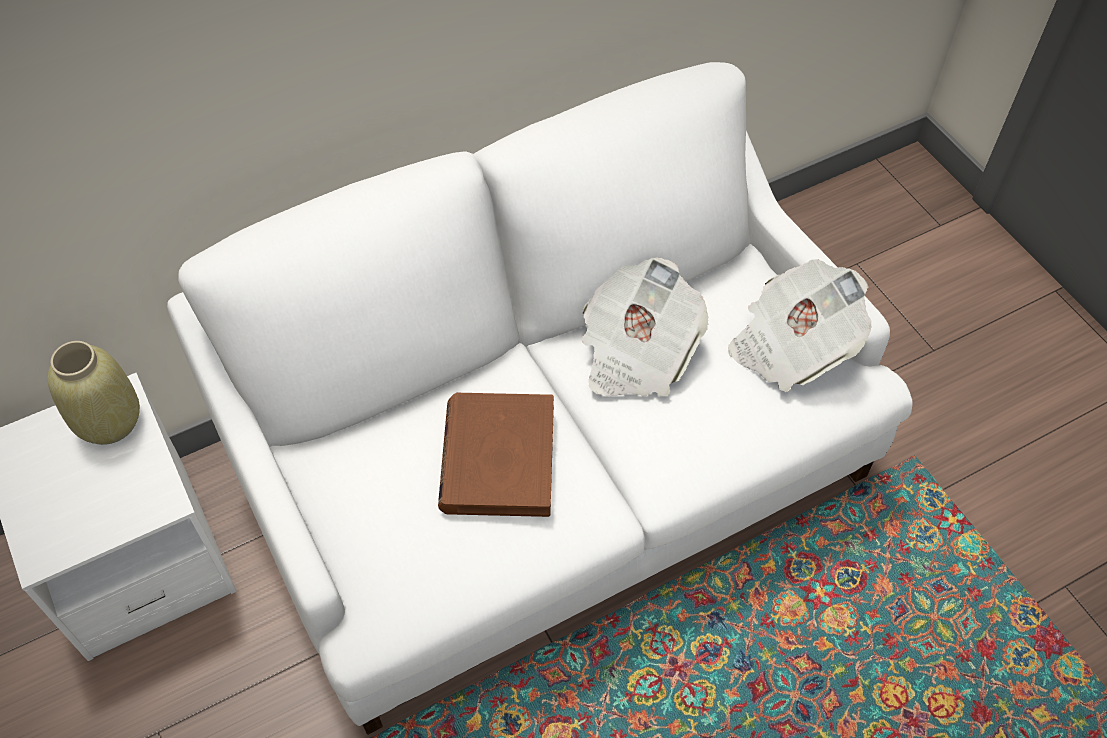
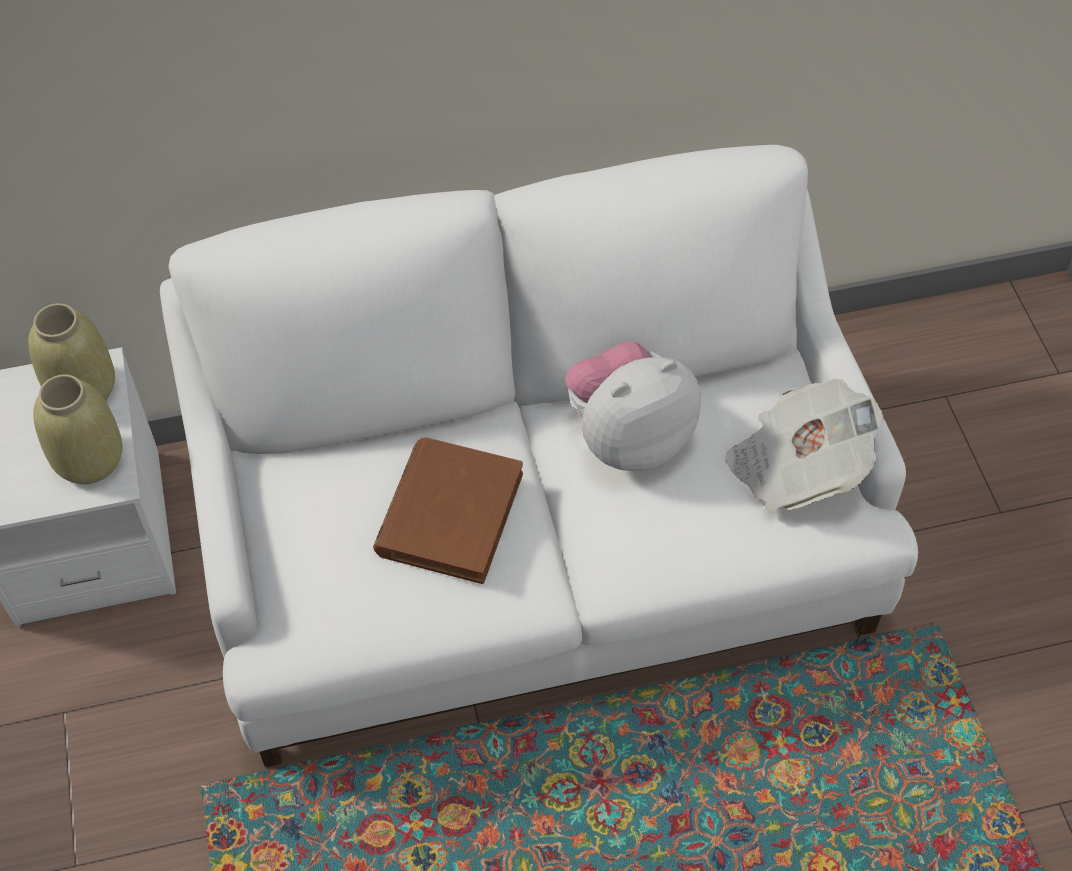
camera: 15 degrees right, 0 degrees up
newspaper [582,257,709,397] -> plush toy [565,341,701,471]
none -> beige vase [33,374,123,484]

